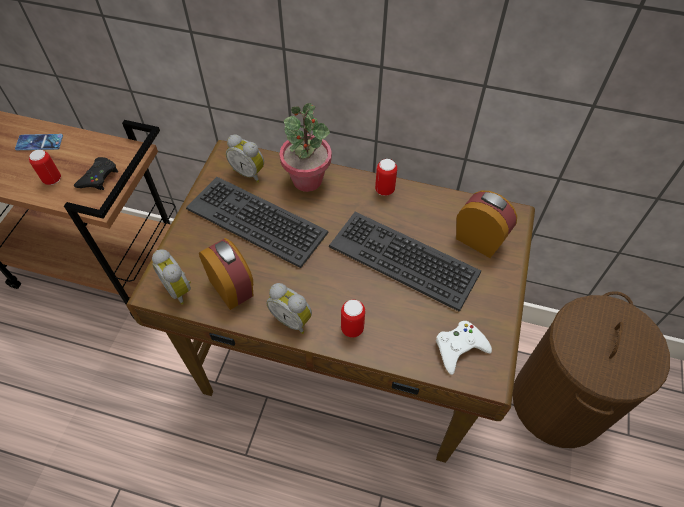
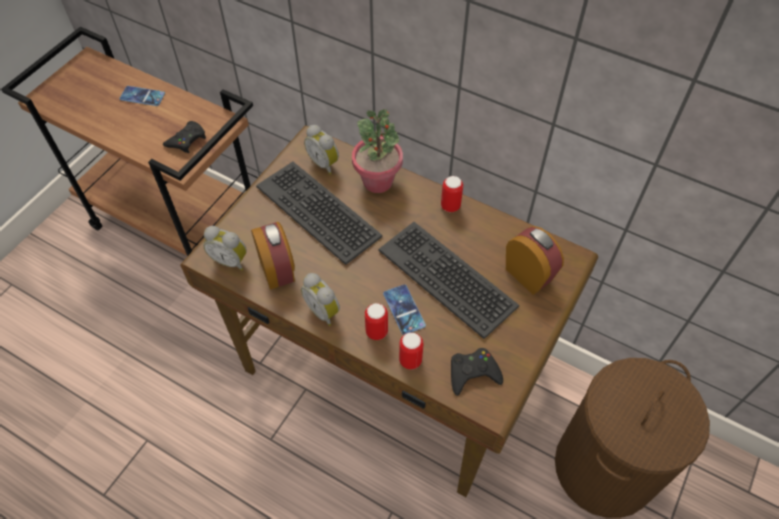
camera: 15 degrees right, 0 degrees up
can [29,150,61,185] -> can moved to [399,332,423,370]
alarm clock [152,249,191,305] -> alarm clock turned 45 degrees counterclockwise [203,226,247,271]
white game controller [436,321,492,375] -> black game controller [451,348,503,396]
none -> phone [383,284,426,335]

